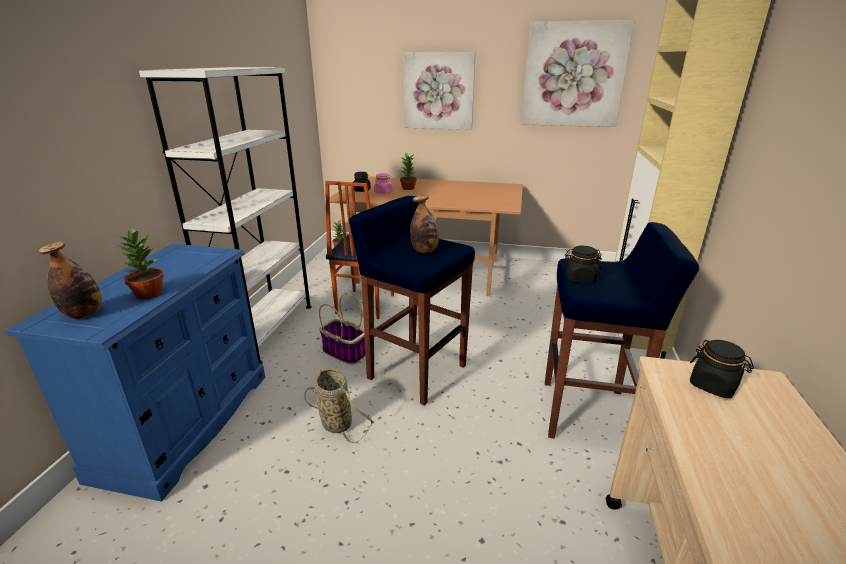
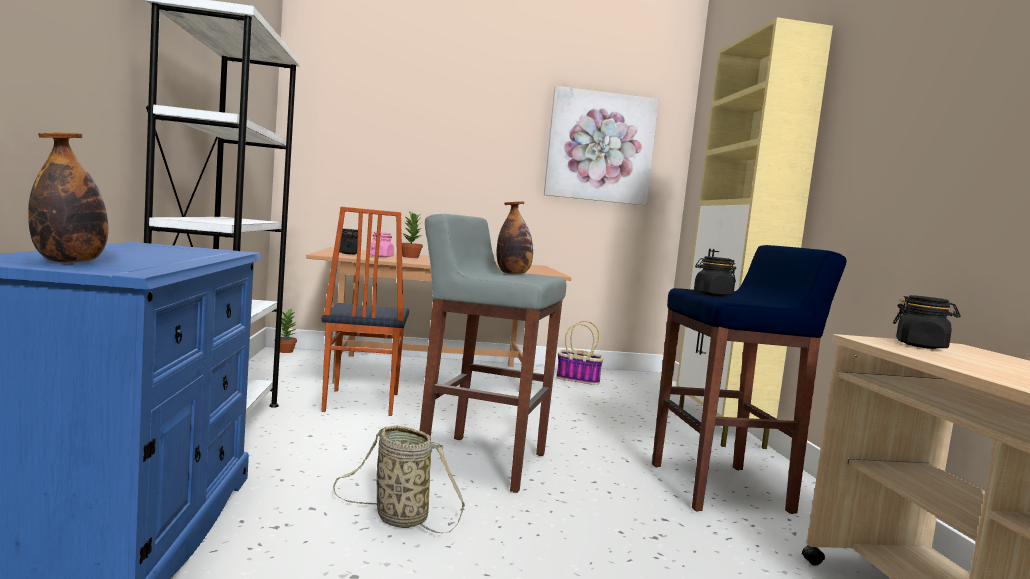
camera: 20 degrees left, 20 degrees down
potted plant [117,228,164,299] -> none
basket [319,293,366,365] -> basket moved to [556,321,604,385]
blue stool [349,196,475,406] -> grey stool [420,214,566,493]
picture [403,52,476,130] -> none

